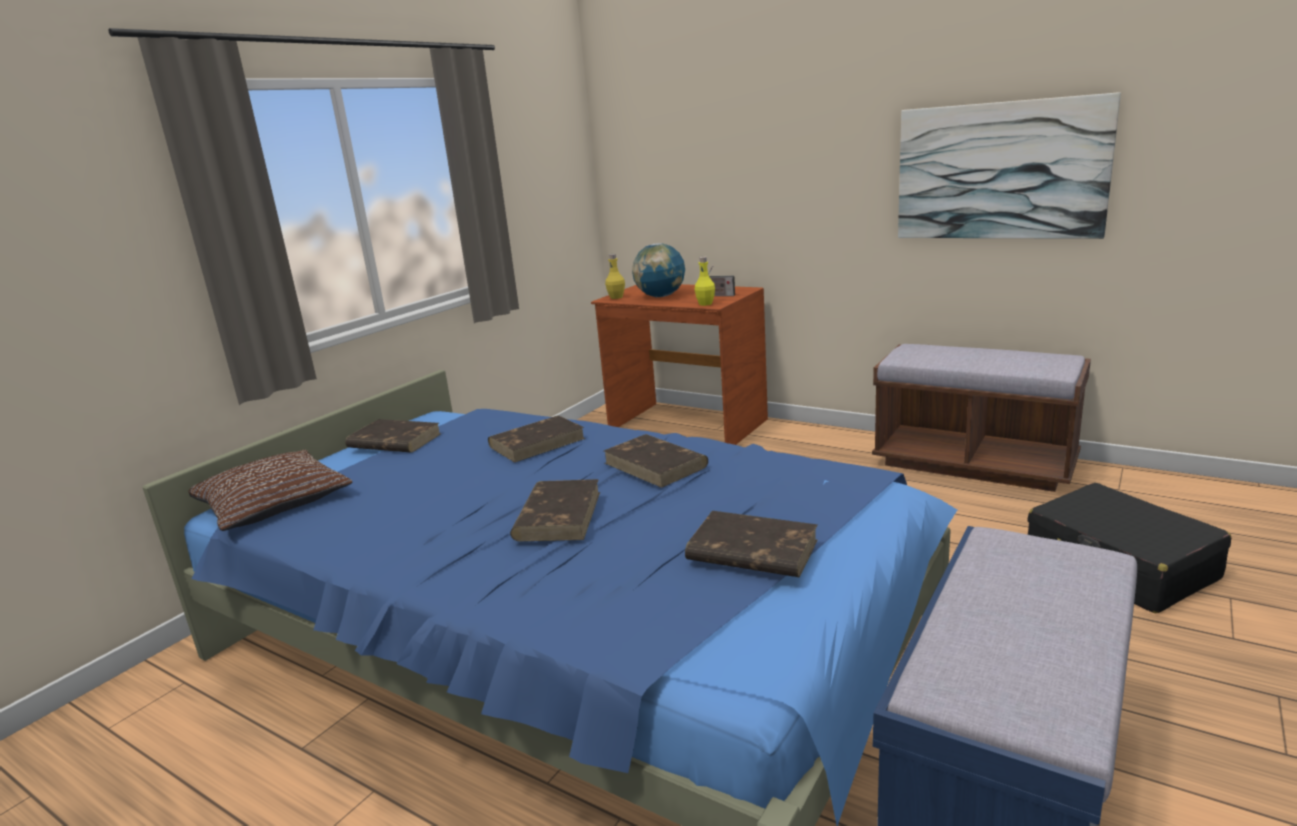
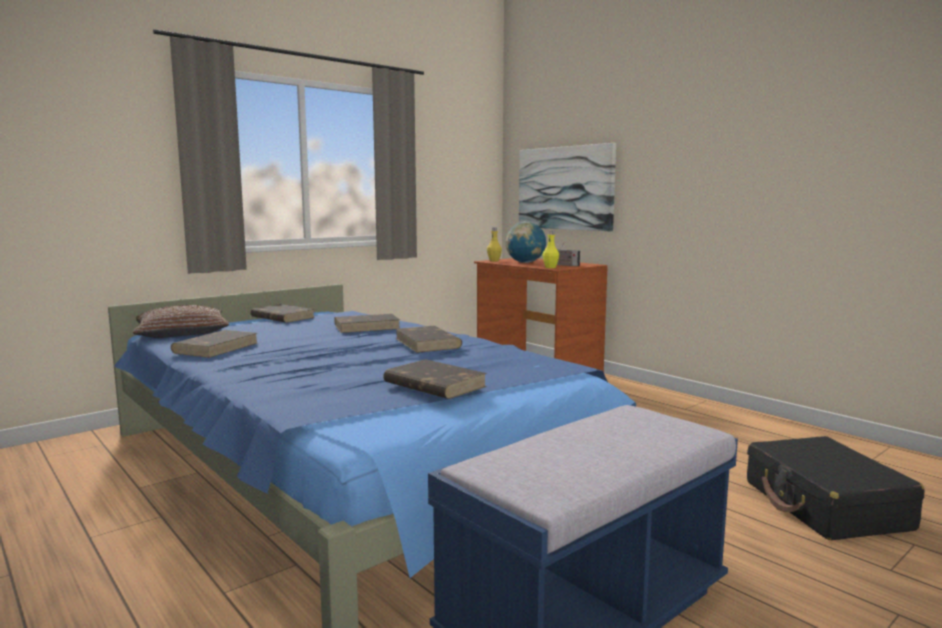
camera: 15 degrees right, 10 degrees down
brown book [510,479,600,541] -> brown book moved to [171,330,257,358]
brown bench [872,344,1091,492] -> none
picture [898,92,1121,239] -> picture moved to [519,143,616,231]

